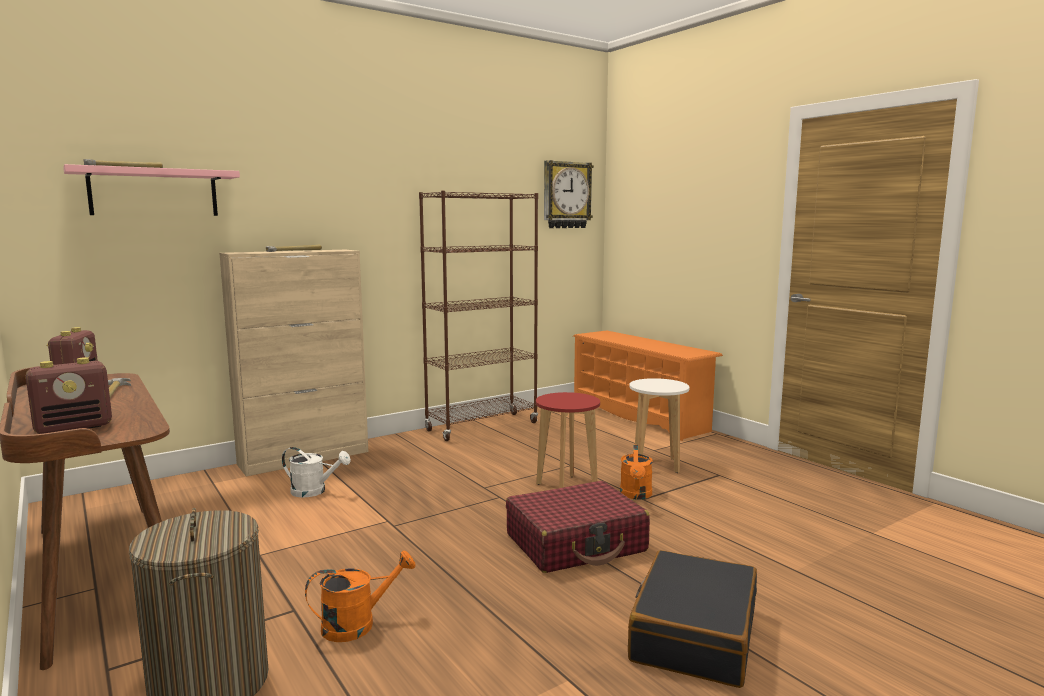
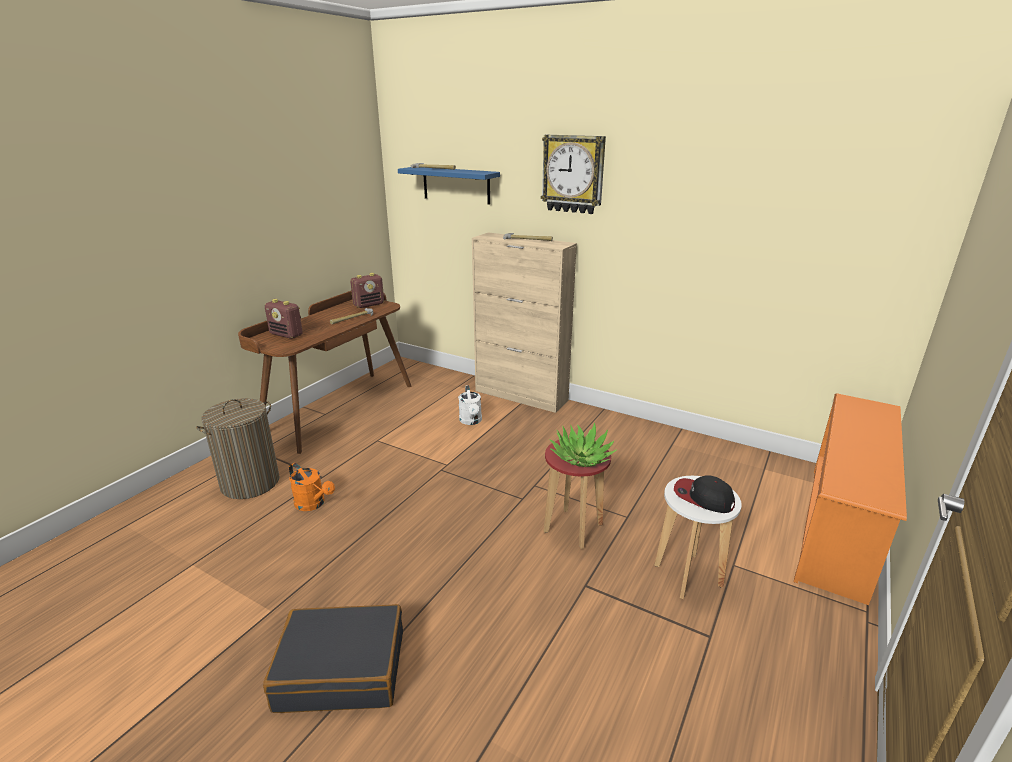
camera: 65 degrees right, 15 degrees up
pink shelf [63,164,240,216] -> blue shelf [398,167,500,205]
brown bookcase [419,191,538,441] -> none
red suitcase [506,481,650,573] -> none
wall clock [544,160,594,228] -> wall clock moved to [541,135,606,214]
orange watering can [620,445,653,500] -> none
none -> potted plant [549,423,617,467]
none -> cap [674,475,735,513]

